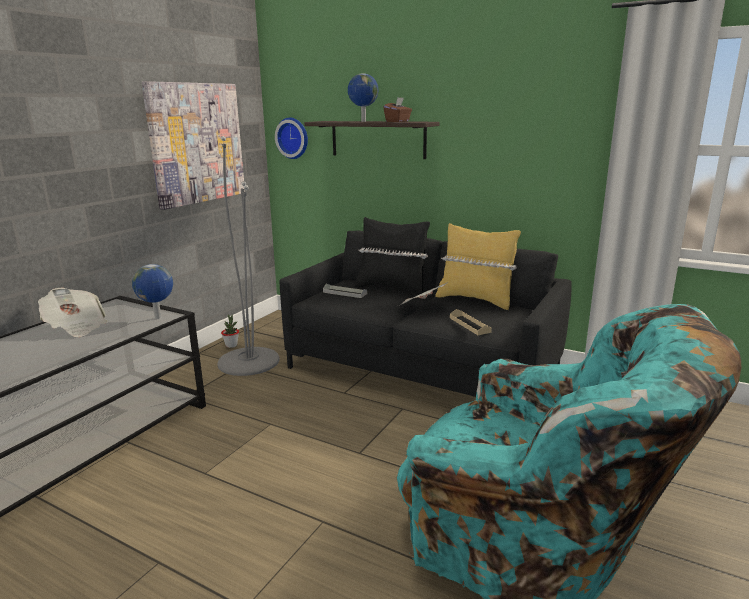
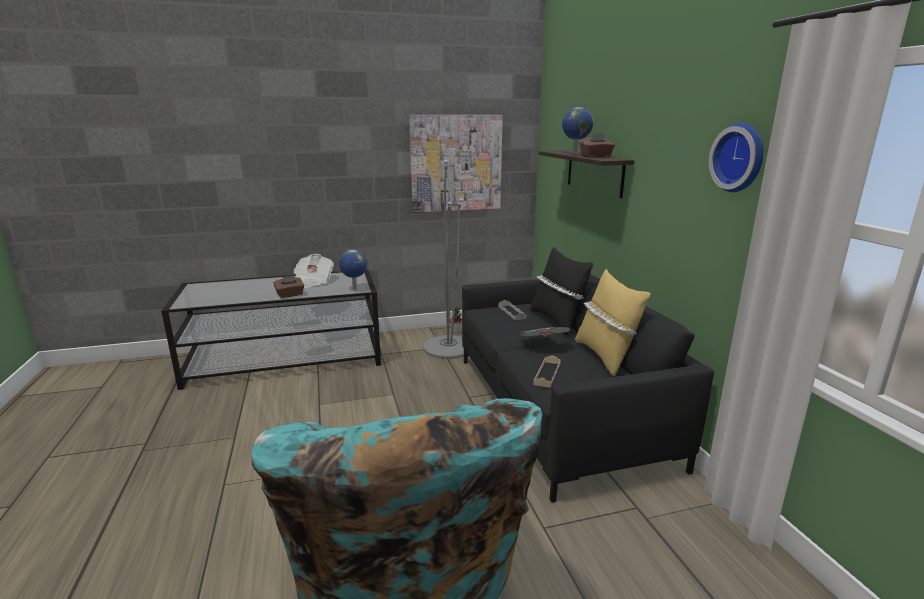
camera: 45 degrees right, 0 degrees up
wall clock [275,118,308,159] -> wall clock moved to [709,123,763,192]
none -> brown tissue box [273,275,304,298]

